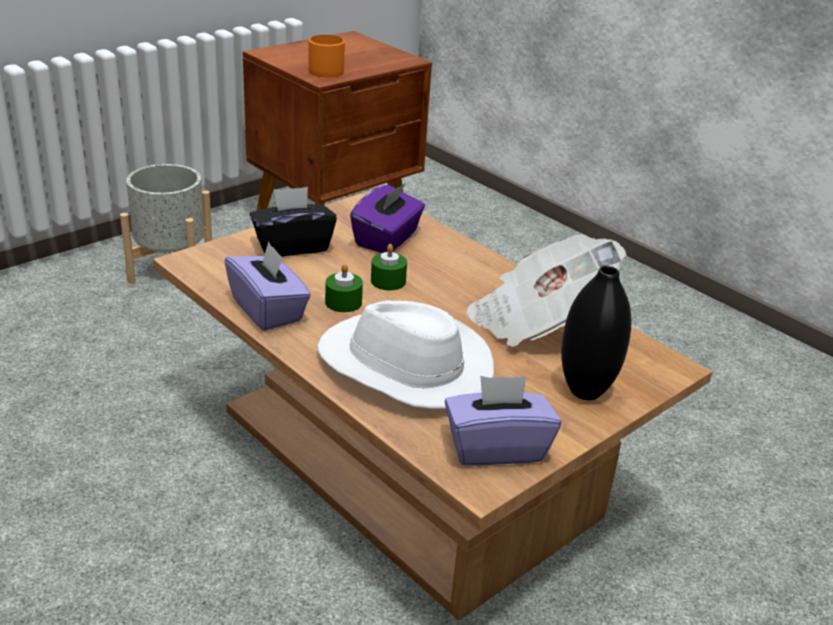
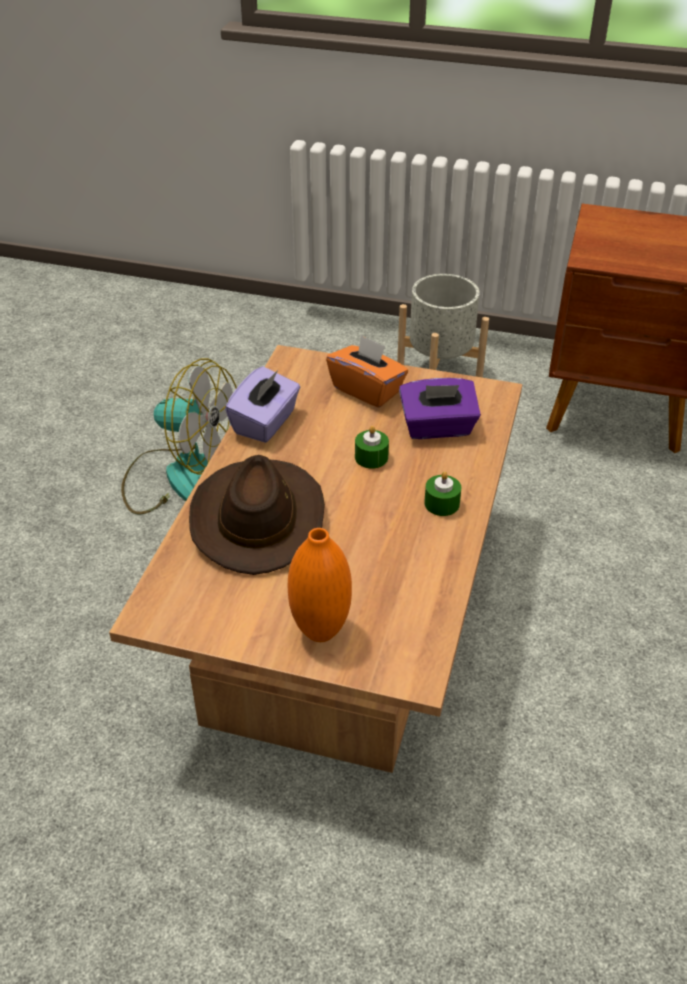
camera: 60 degrees right, 10 degrees up
black tissue box [250,187,337,257] -> orange tissue box [326,335,408,408]
orange mug [309,35,345,78] -> none
white hat [317,301,494,409] -> brown hat [189,455,325,575]
green candle [325,264,363,312] -> green candle moved to [424,472,461,516]
purple tissue box [445,376,561,466] -> none
newspaper [466,234,627,347] -> none
black vase [562,266,632,400] -> orange vase [288,528,352,642]
none -> fan [121,359,237,514]

